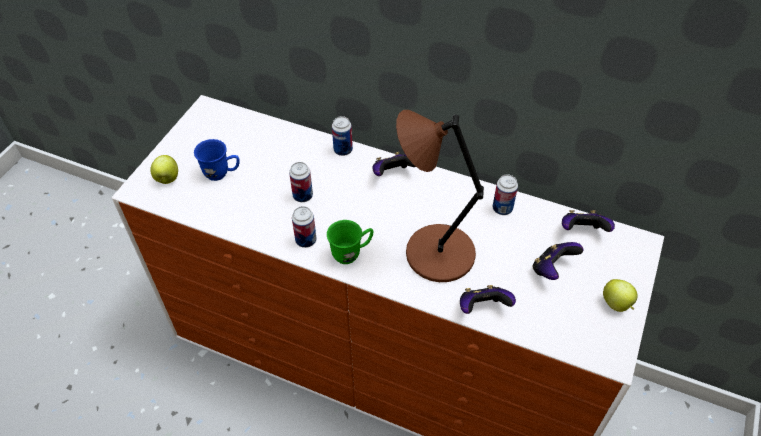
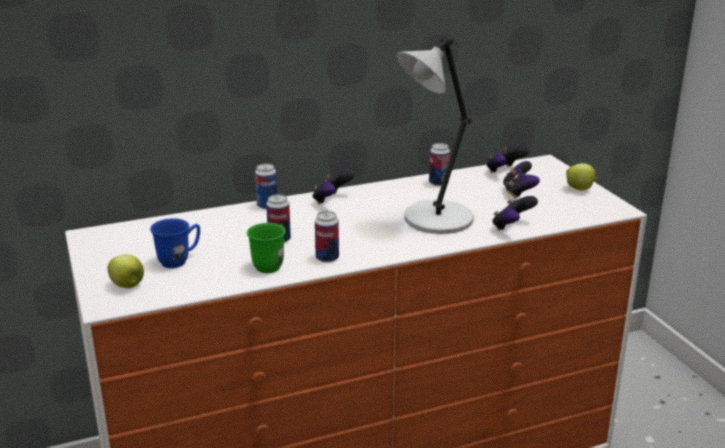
camera: 45 degrees left, 25 degrees down
green mug [327,220,374,264] -> green mug moved to [247,223,286,273]
brown table lamp [396,110,484,282] -> grey table lamp [397,37,474,234]

